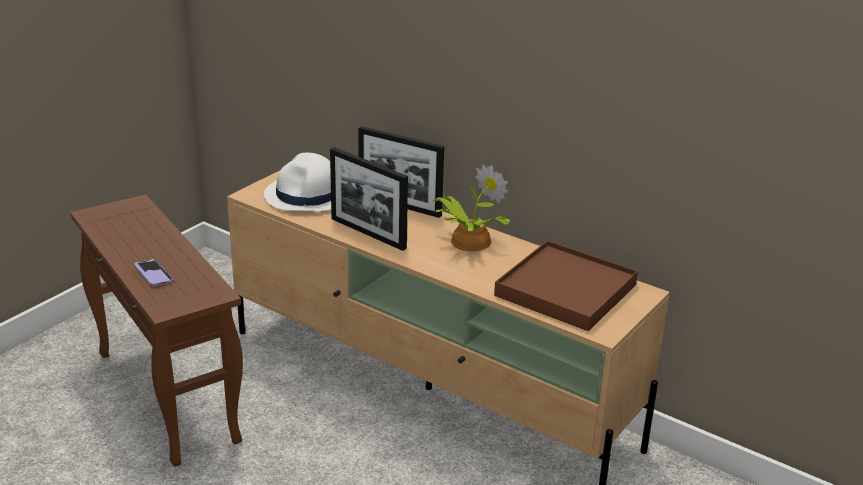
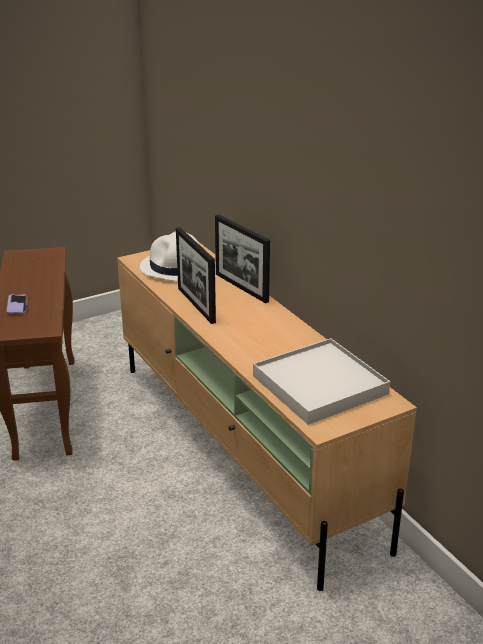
camera: 25 degrees right, 0 degrees up
potted plant [434,165,511,252] -> none
brown tray [494,241,638,331] -> white tray [253,338,390,425]

